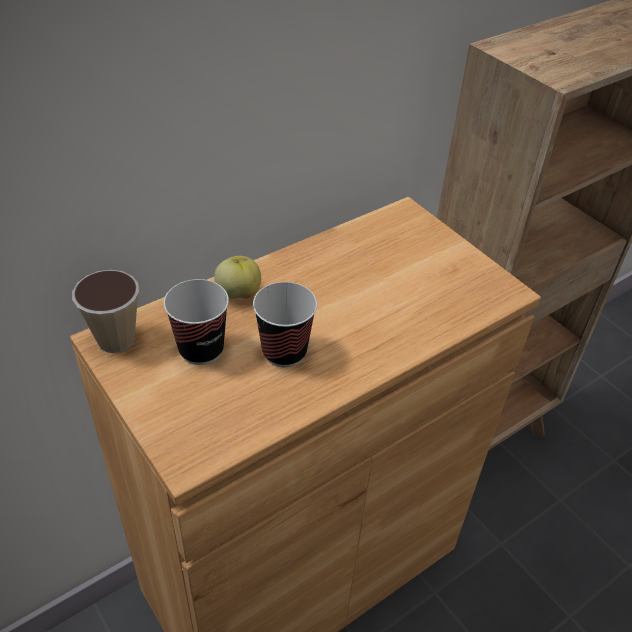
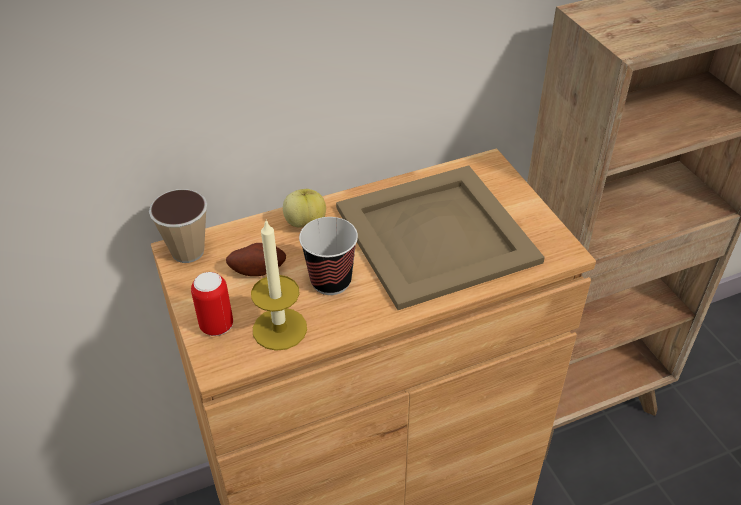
camera: 15 degrees right, 0 degrees up
cup [164,279,229,365] -> potato [226,243,286,276]
none -> can [191,272,233,336]
none -> candle [251,221,307,351]
none -> beige tray [336,165,545,310]

